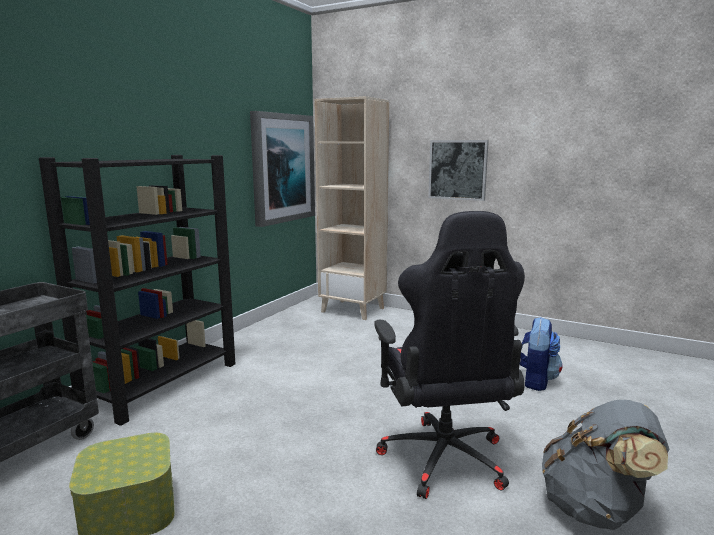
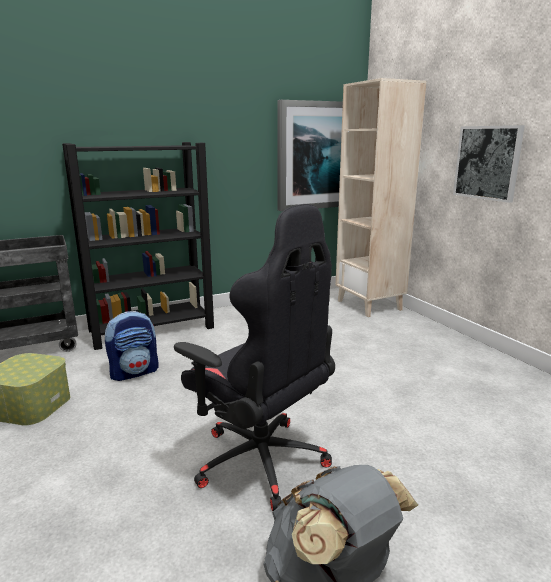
camera: 35 degrees right, 5 degrees up
black office chair [375,211,525,499] -> black office chair turned 75 degrees counterclockwise [174,204,335,511]
backpack [520,317,562,391] -> backpack moved to [105,311,158,381]

